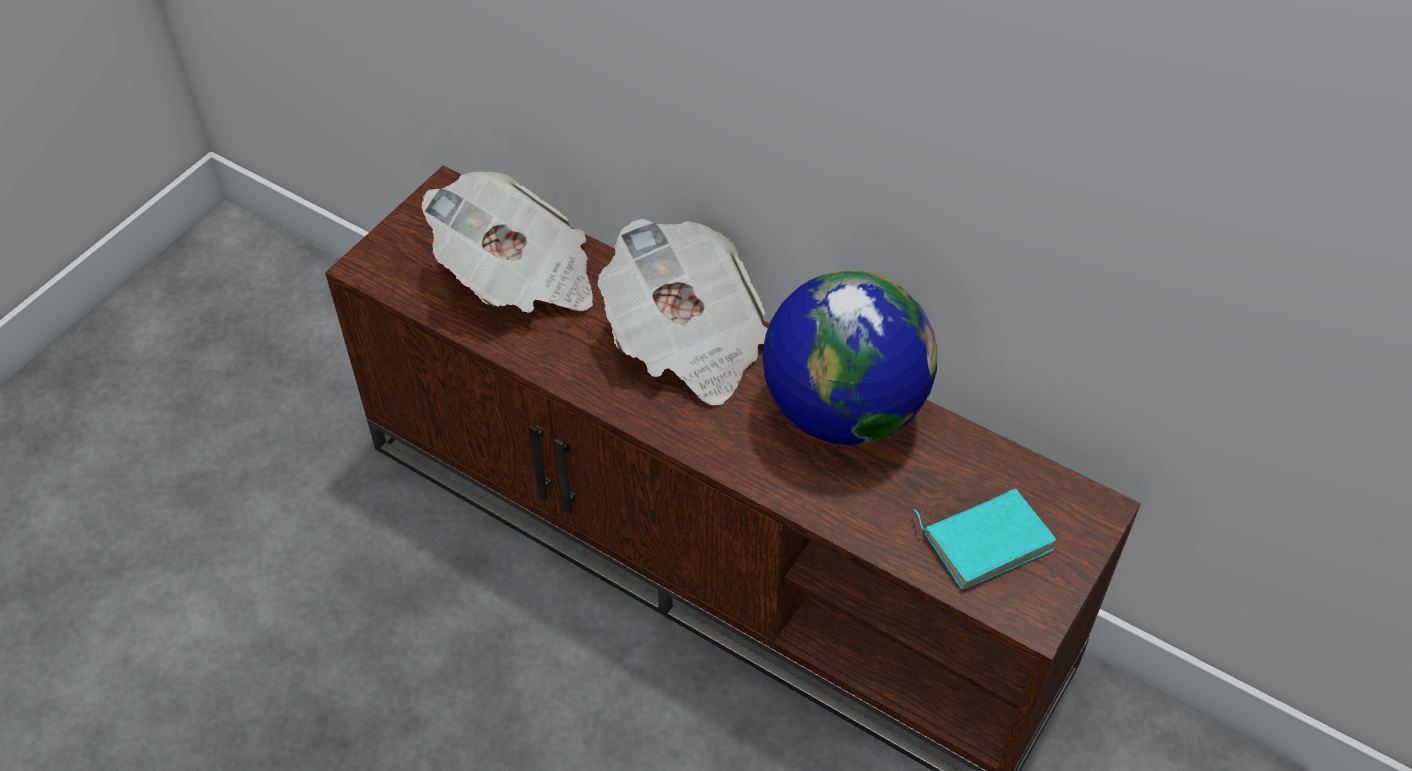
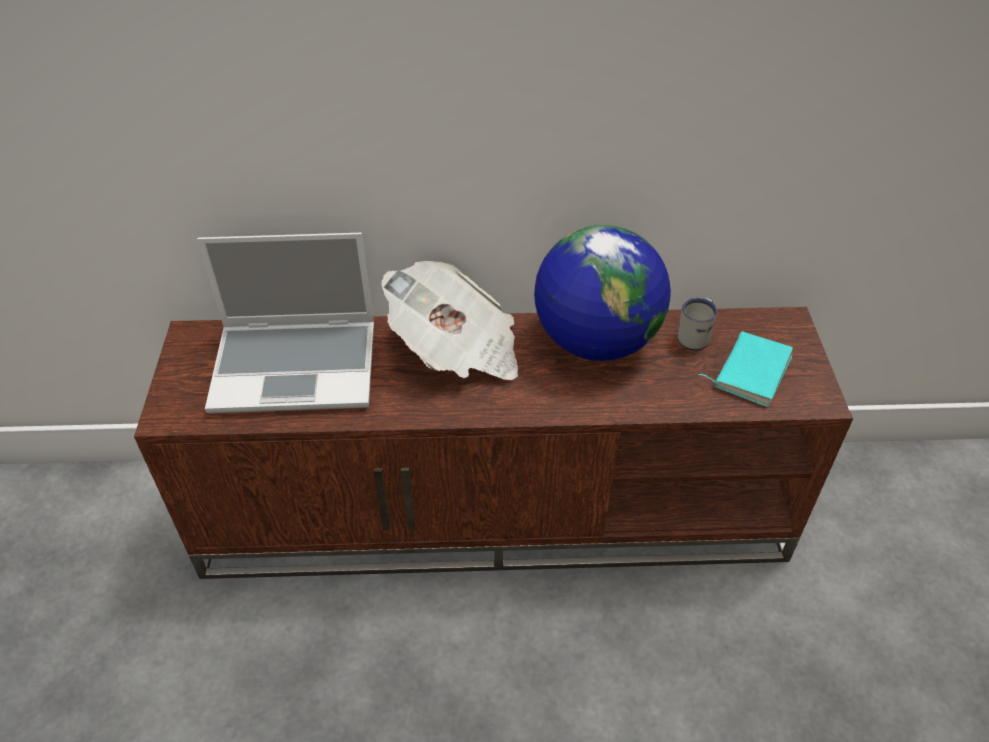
camera: 35 degrees left, 5 degrees down
newspaper [422,172,593,313] -> laptop [197,233,374,413]
none -> white mug [678,298,717,350]

